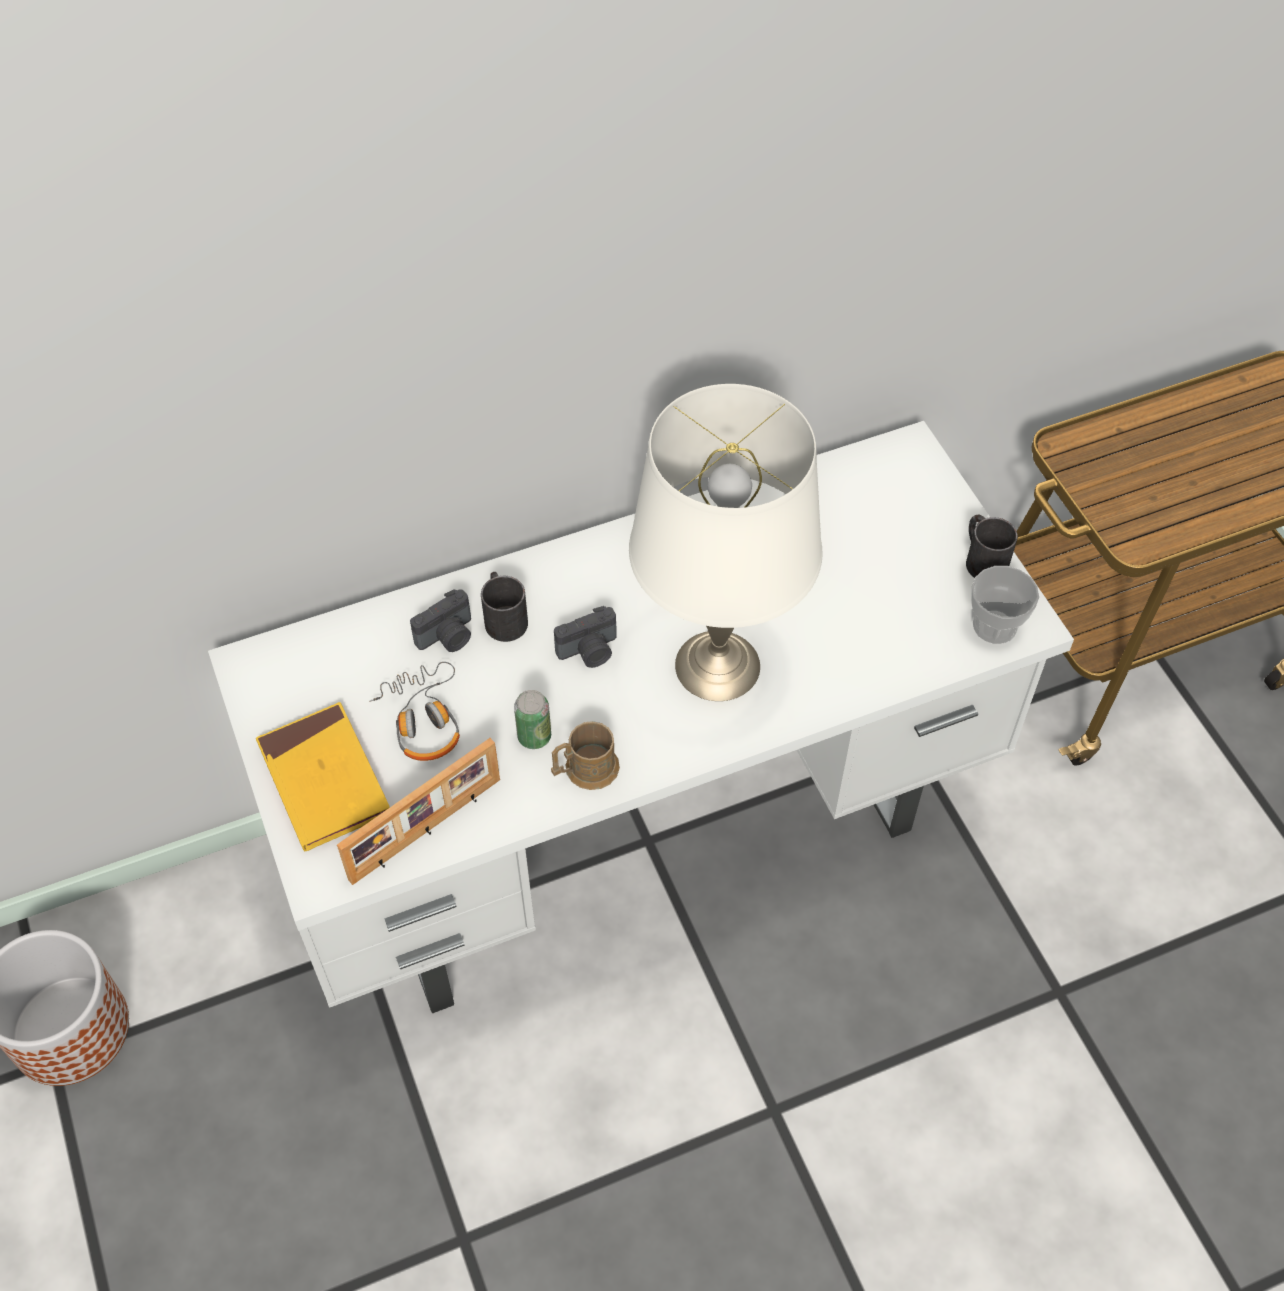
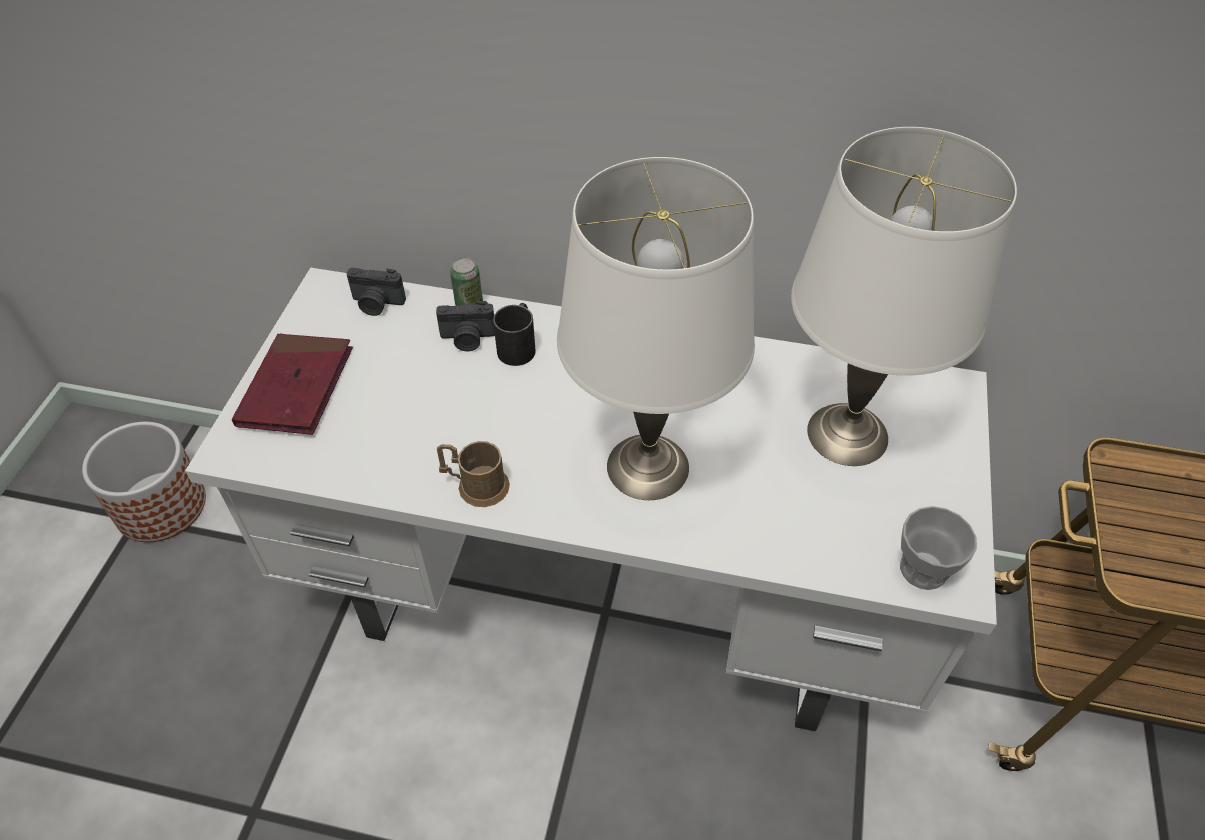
camera: 35 degrees right, 5 degrees down
yellow book [256,702,390,851] -> red book [232,333,353,435]
picture frame [337,738,500,885] -> none
headphones [369,662,460,761] -> none
can [514,690,551,749] -> can moved to [450,257,483,306]
camera [554,606,617,668] -> camera moved to [347,268,406,316]
black mug [966,514,1018,578] -> none
none -> white table lamp [791,127,1017,466]

